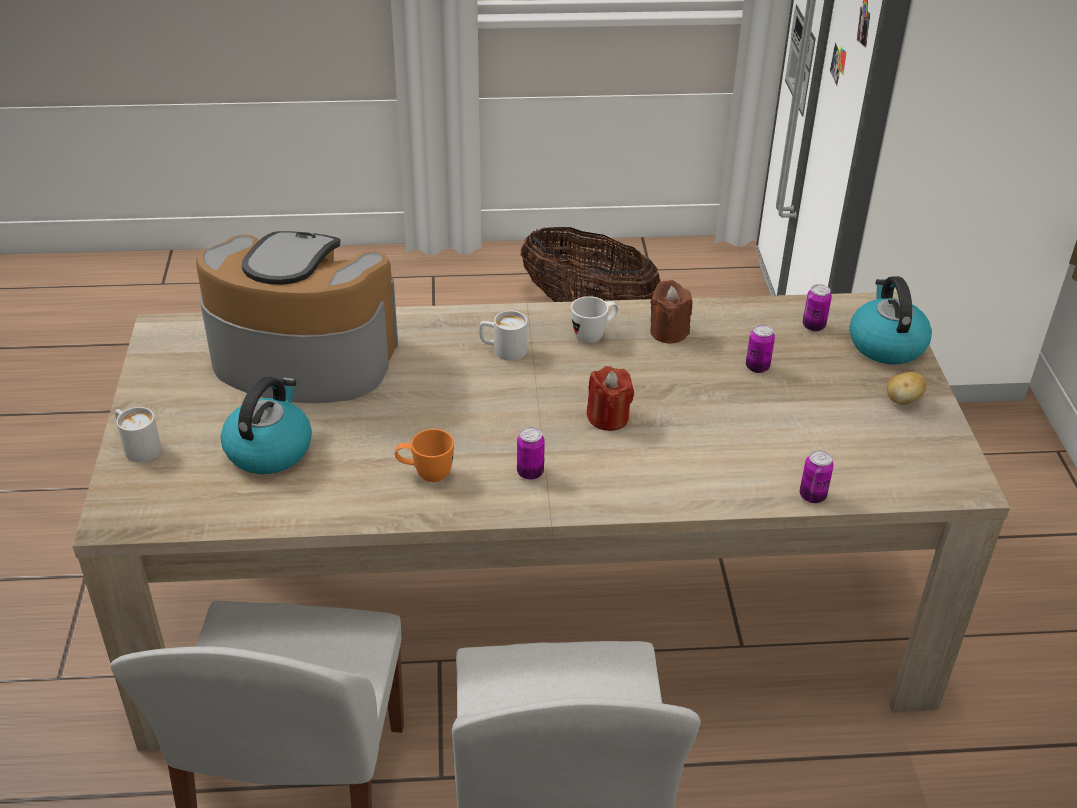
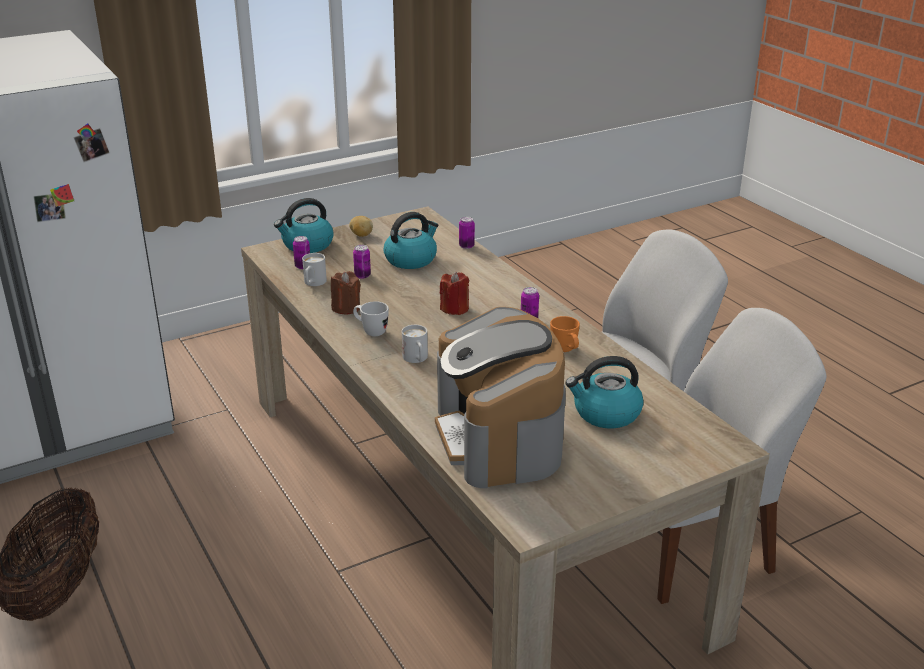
camera: 115 degrees left, 10 degrees down
white mug [115,407,161,462] -> white mug moved to [302,253,327,286]
none -> kettle [384,212,439,269]

